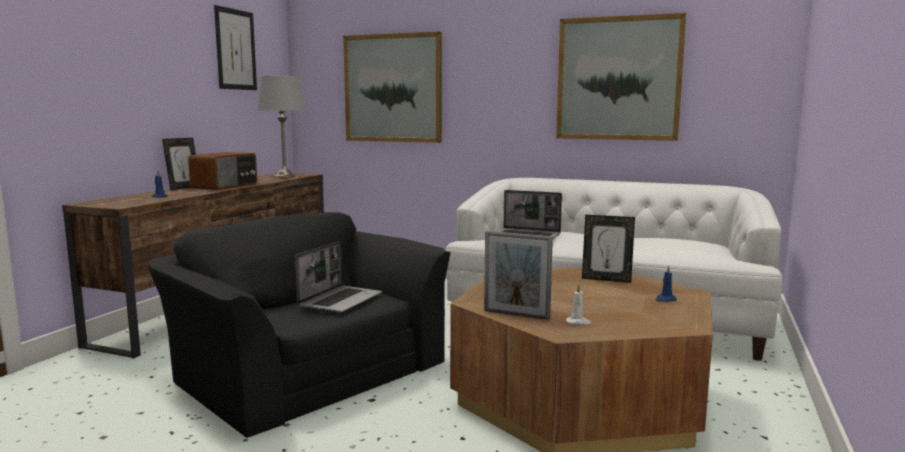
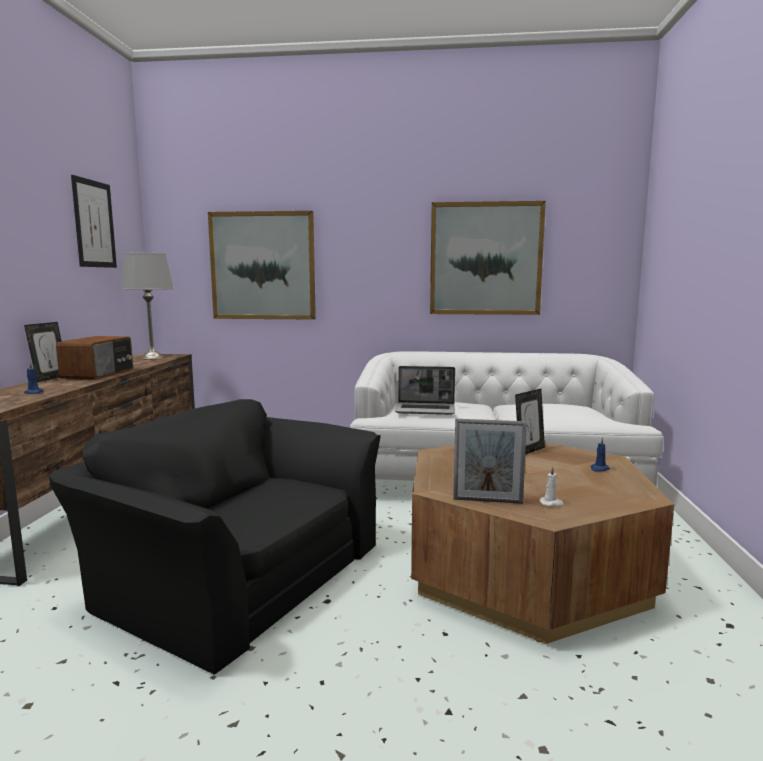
camera: 15 degrees left, 0 degrees up
laptop [295,241,382,313] -> none
picture frame [582,215,635,283] -> picture frame turned 45 degrees counterclockwise [515,389,545,455]

